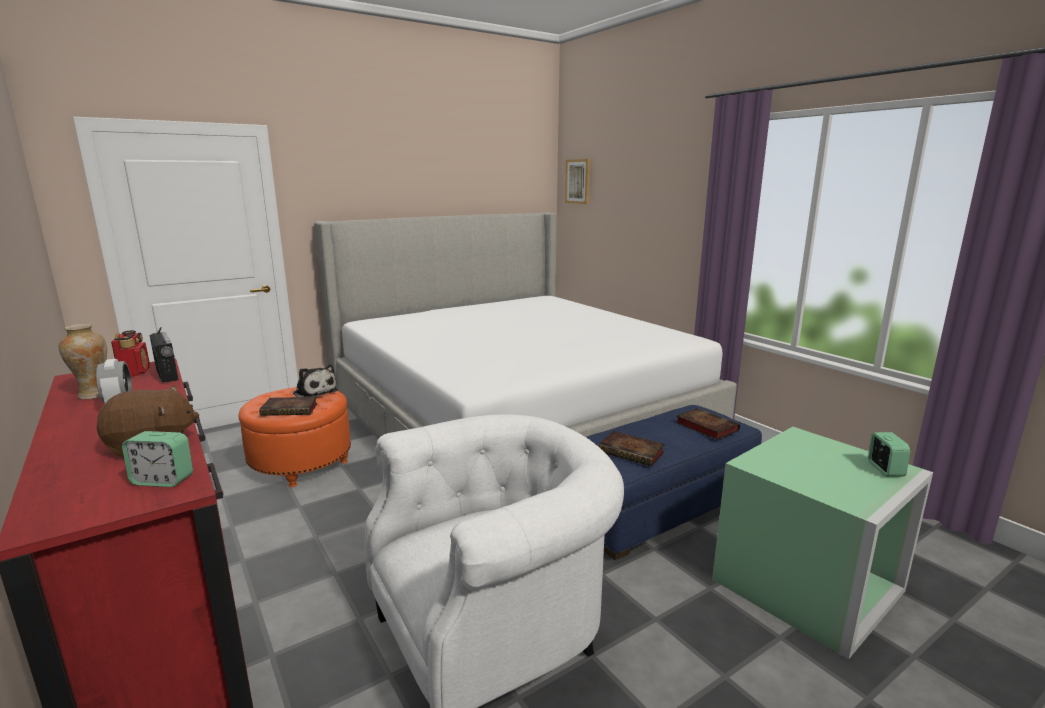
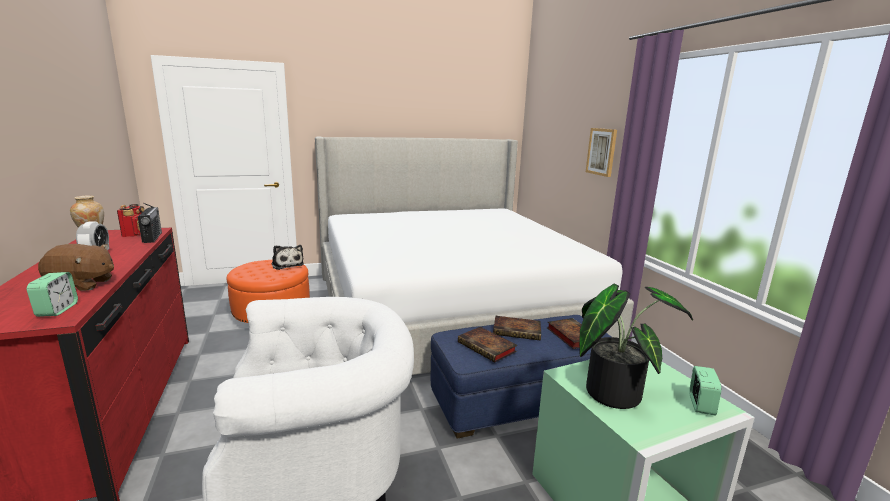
camera: 15 degrees right, 0 degrees up
alarm clock [122,431,193,487] -> alarm clock turned 120 degrees counterclockwise [27,272,78,317]
book [259,397,318,416] -> book moved to [493,316,541,341]
picture [565,159,590,204] -> picture moved to [586,128,617,177]
none -> potted plant [579,284,693,409]

